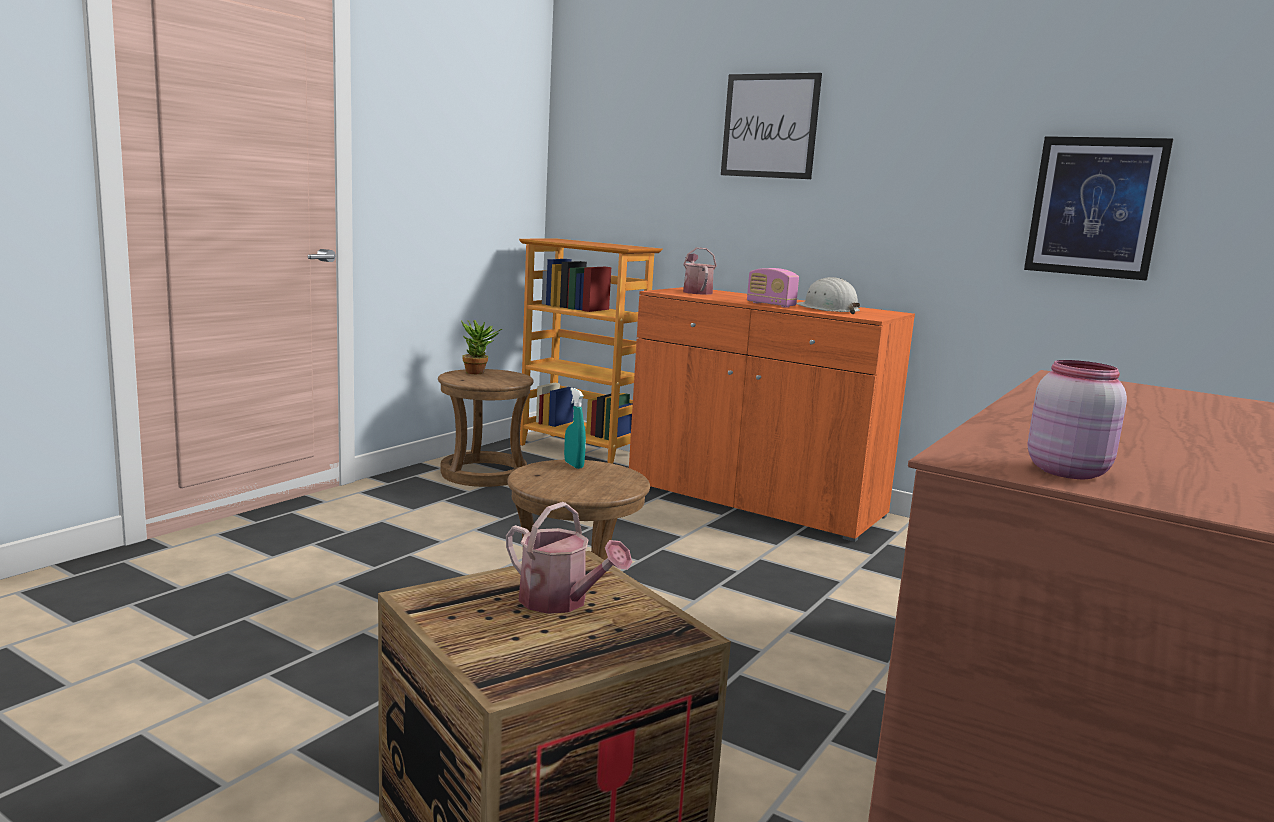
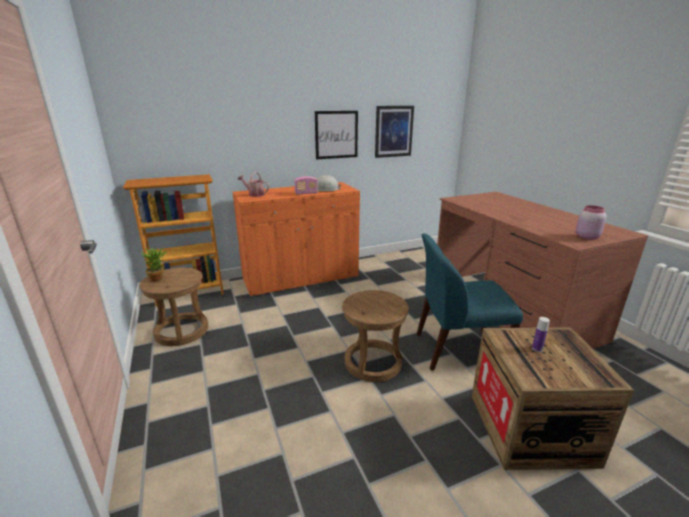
camera: 55 degrees left, 10 degrees up
watering can [506,502,632,614] -> bottle [532,317,550,352]
turquoise spray bottle [564,388,586,469] -> none
picture [721,73,822,179] -> picture moved to [315,111,358,159]
none -> blue chair [417,233,523,371]

